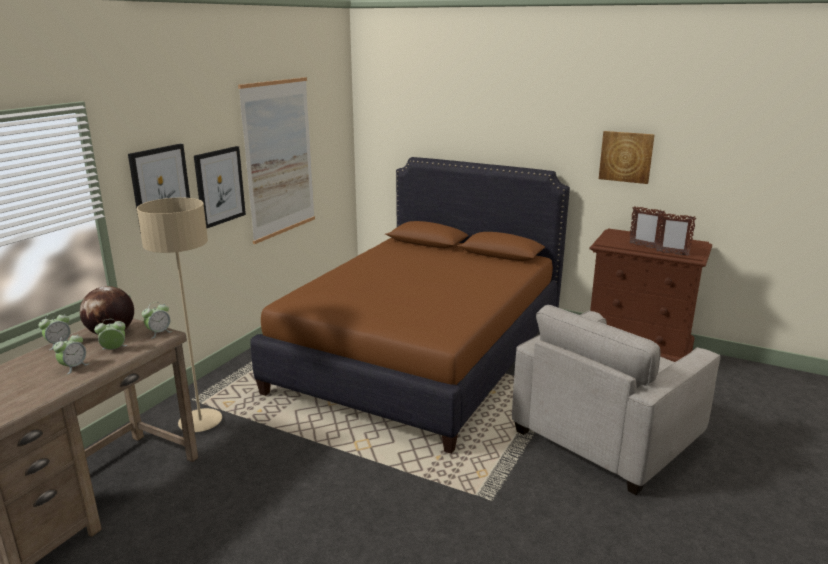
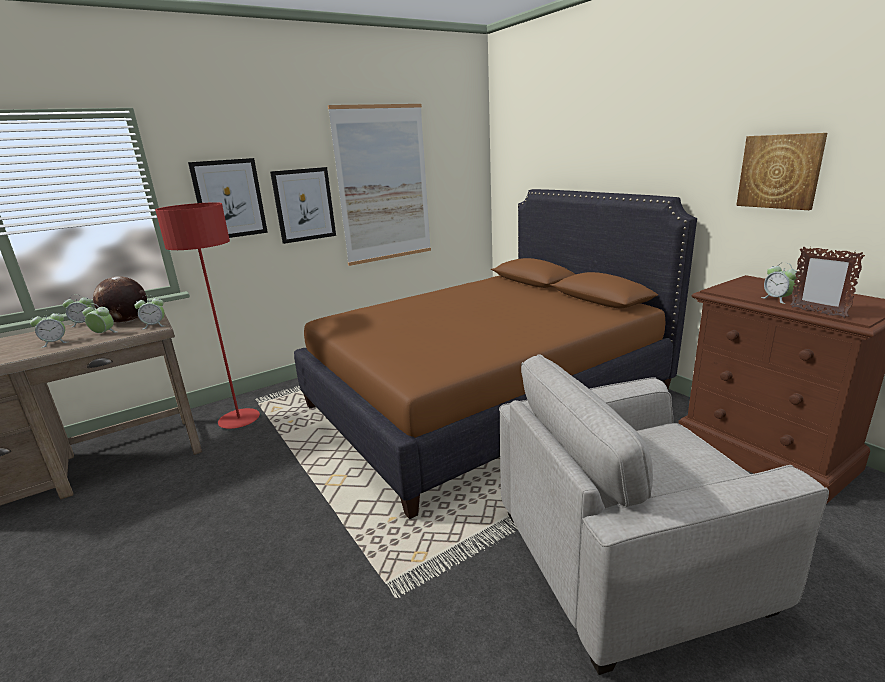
camera: 30 degrees right, 0 degrees up
beige floor lamp [137,198,222,432] -> red floor lamp [155,202,260,429]
picture frame [629,206,666,248] -> alarm clock [761,262,800,304]

